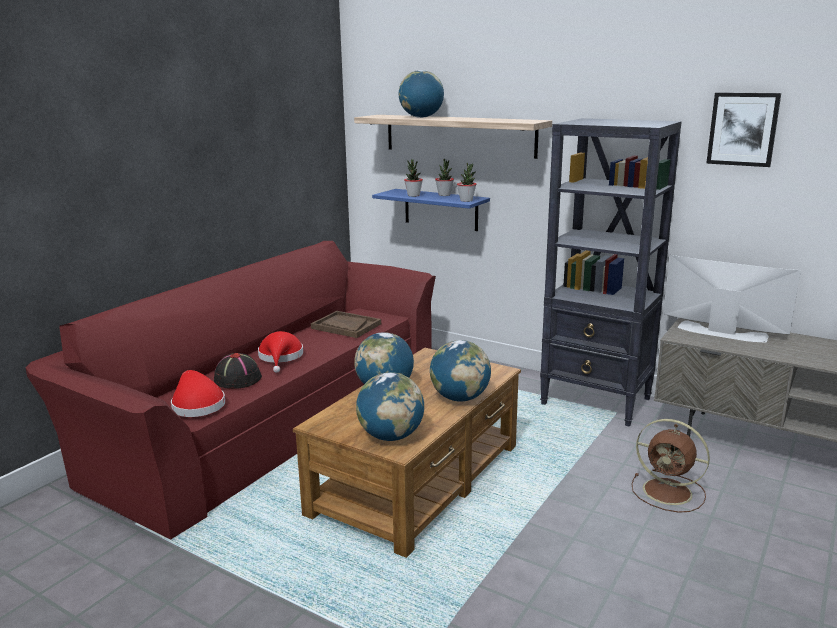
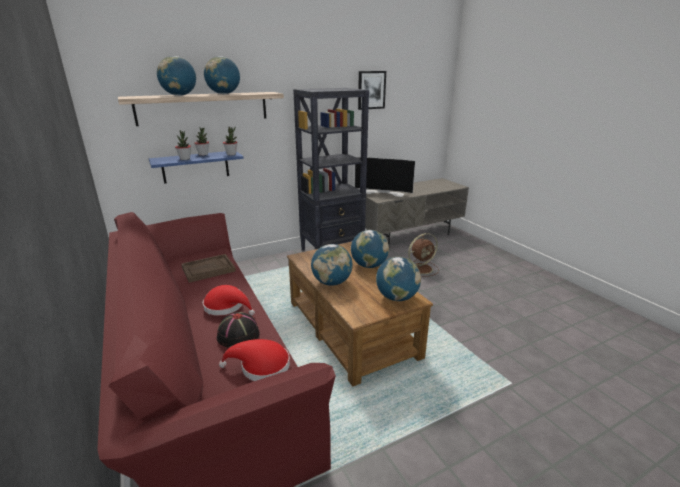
camera: 60 degrees left, 5 degrees up
television [664,255,801,342] -> television turned 135 degrees counterclockwise [355,157,415,197]
none -> globe [204,56,240,94]

